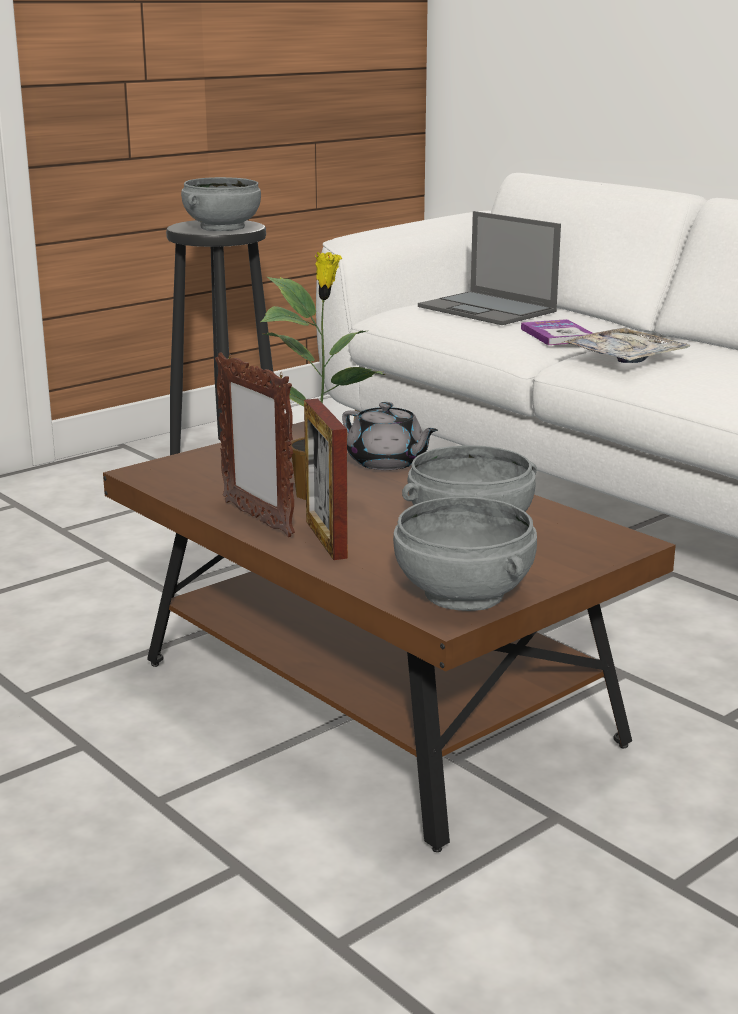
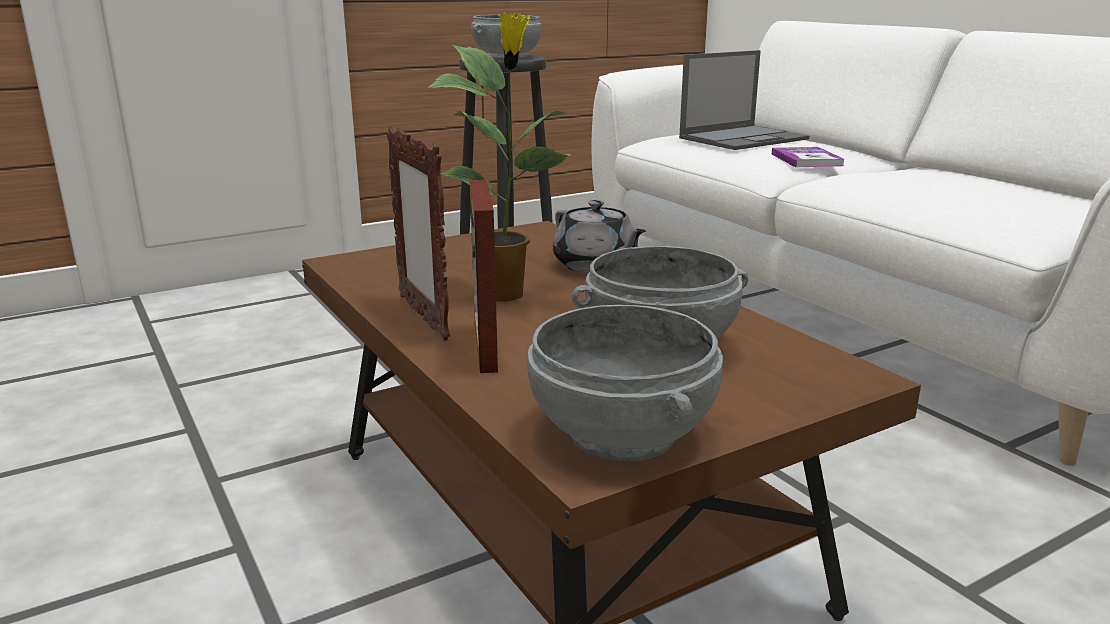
camera: 10 degrees right, 0 degrees up
laptop [418,211,561,325] -> laptop turned 90 degrees counterclockwise [679,50,809,150]
tray [561,328,690,363] -> none

